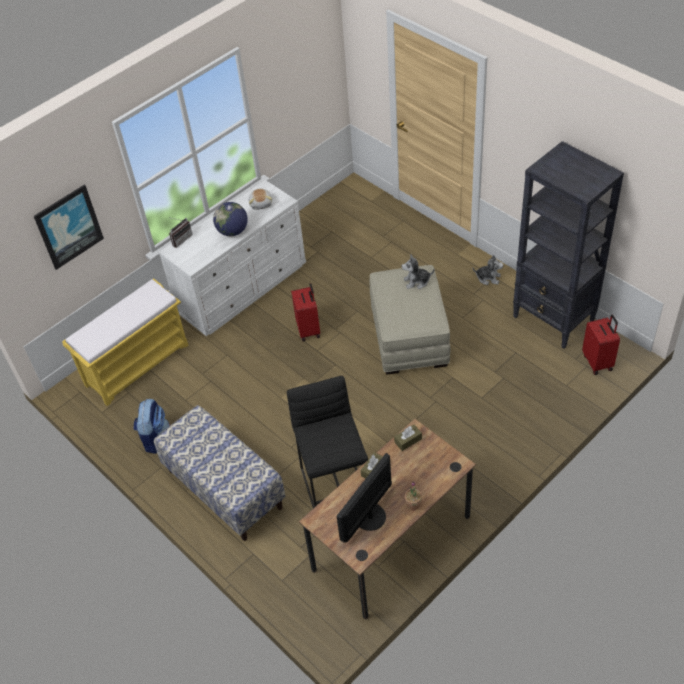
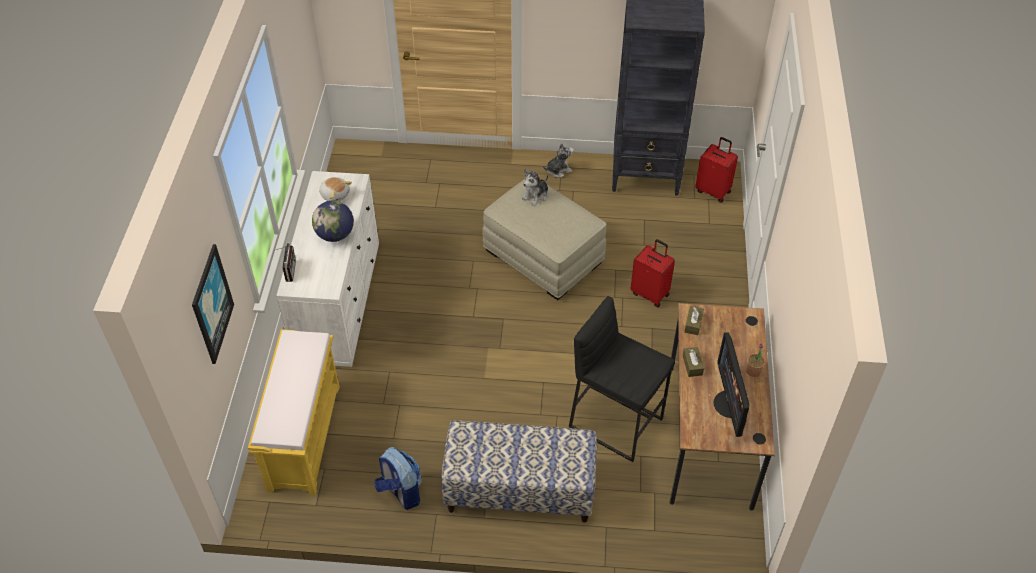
camera: 45 degrees left, 0 degrees up
red suitcase [291,283,320,341] -> red suitcase moved to [631,239,675,307]

